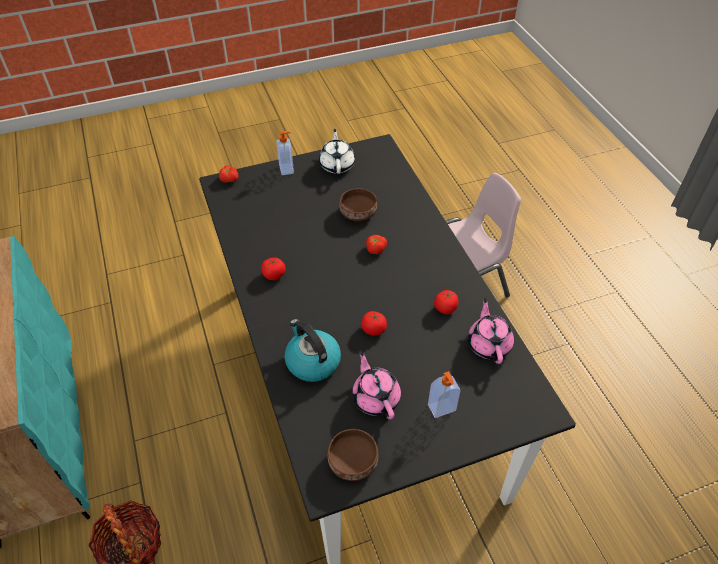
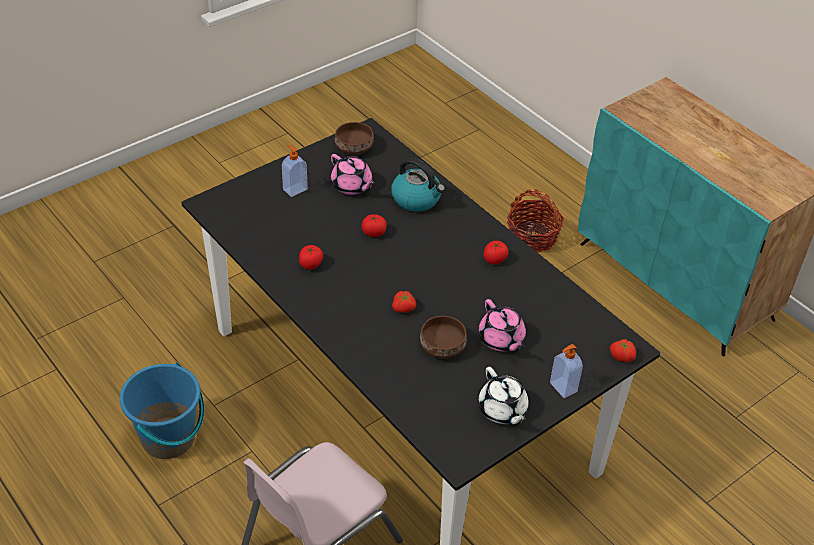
camera: 160 degrees right, 5 degrees down
pink teapot [468,298,514,364] -> pink teapot moved to [478,299,526,352]
none -> blue bucket [119,362,204,459]

